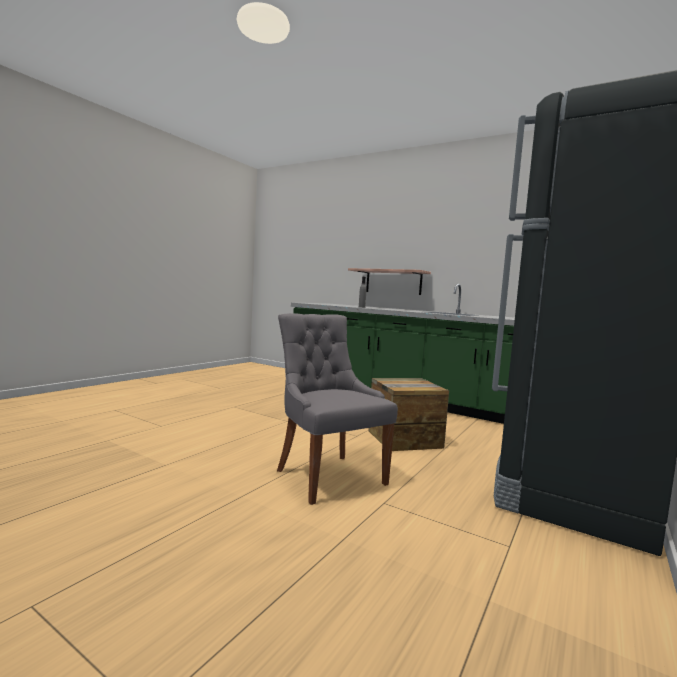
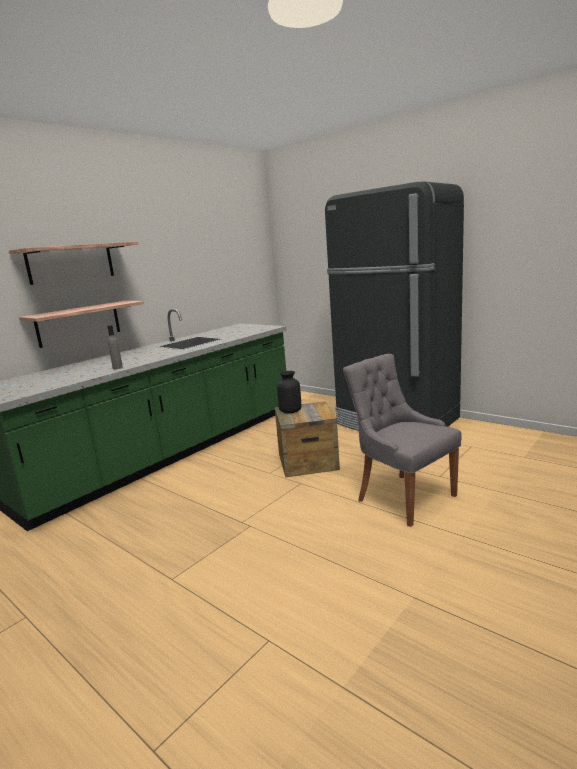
camera: 80 degrees left, 10 degrees up
grey chair [277,313,398,505] -> grey chair turned 75 degrees clockwise [343,354,462,527]
none -> shelf [9,241,139,285]
none -> black vase [277,371,301,413]

